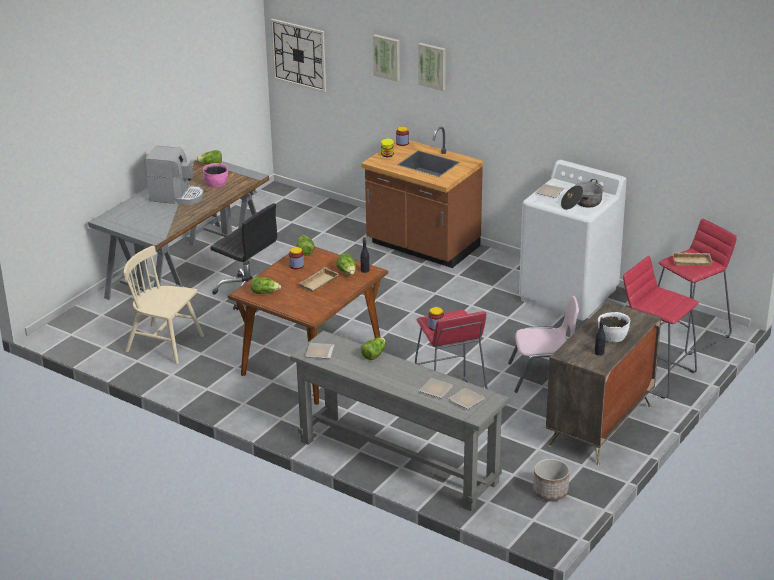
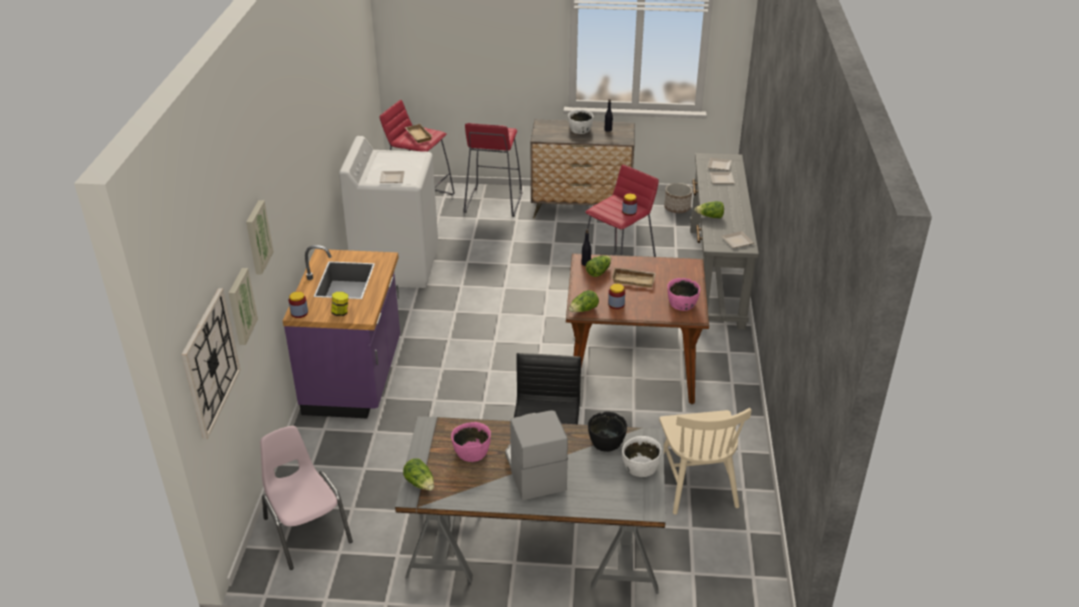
camera: 120 degrees left, 5 degrees up
lettuce [251,276,281,294] -> pink bowl [667,278,700,311]
brown counter [361,126,484,268] -> purple counter [283,245,400,418]
picture [418,43,446,91] -> picture moved to [229,268,258,345]
pink chair [508,296,579,393] -> pink chair moved to [260,426,353,570]
cooking pot [561,179,603,210] -> none
none -> black bowl [588,412,627,452]
none -> white bowl [622,436,662,477]

